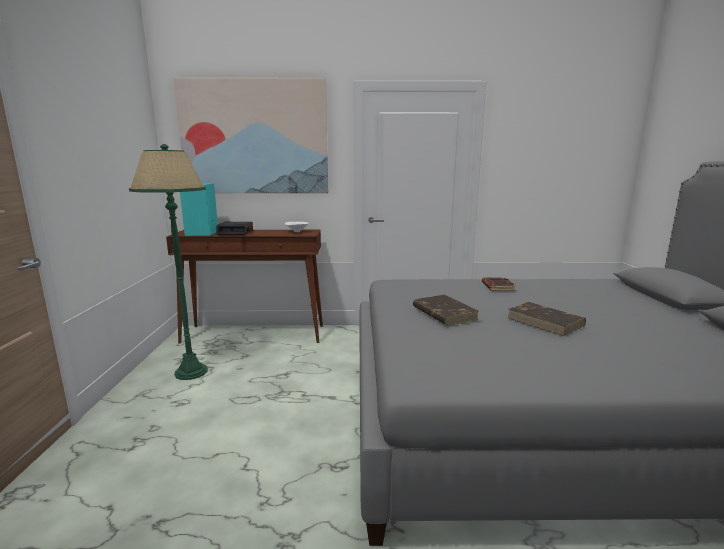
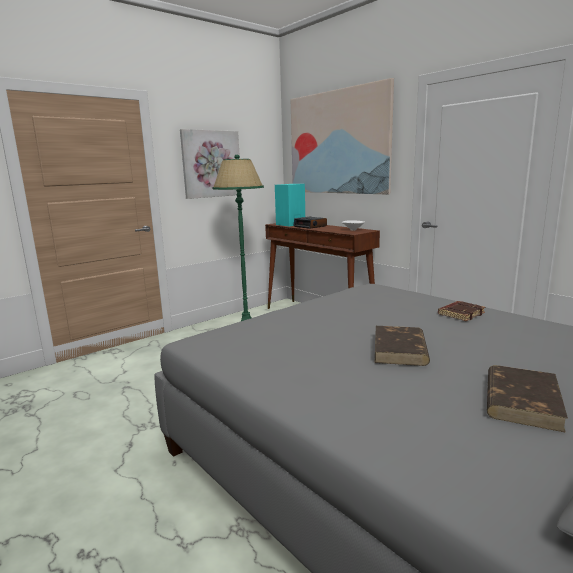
camera: 50 degrees right, 0 degrees up
brown book [413,295,479,326] -> brown book moved to [487,365,568,433]
none -> picture [180,129,242,199]

